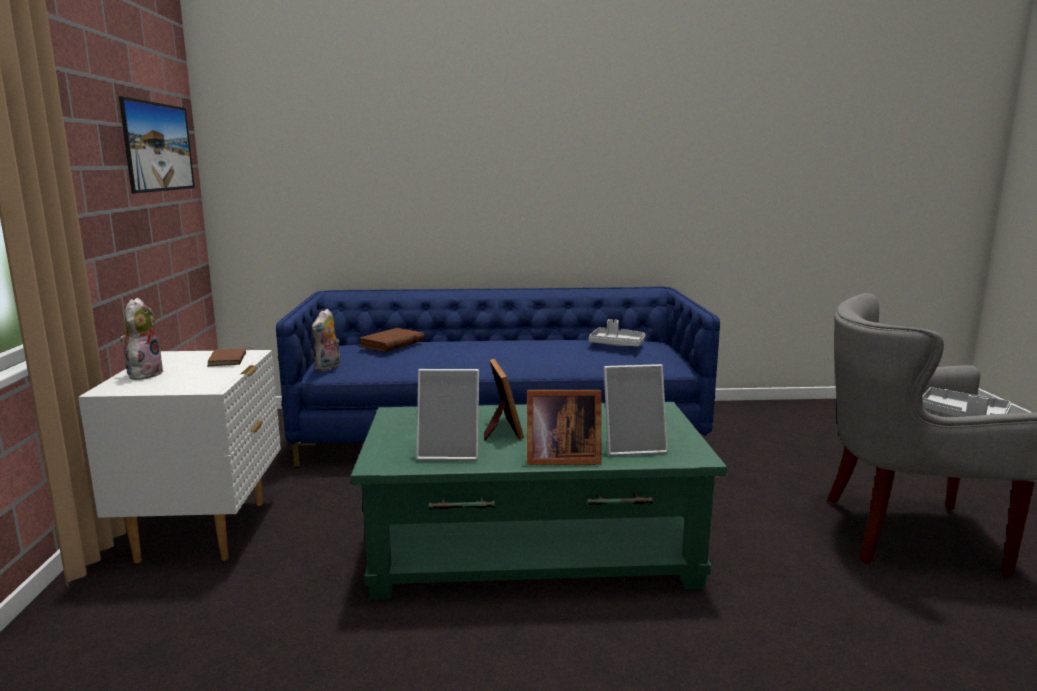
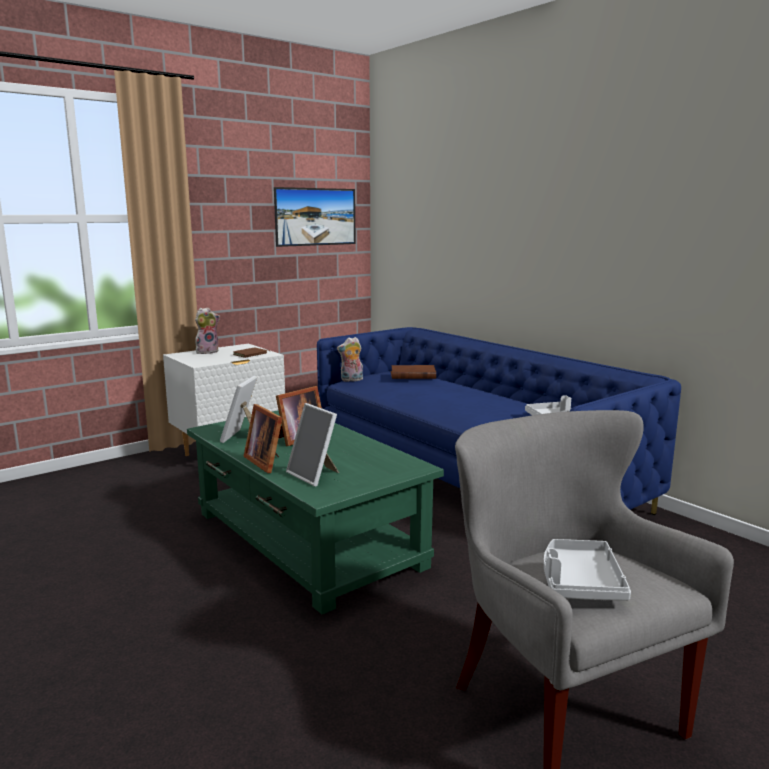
camera: 55 degrees right, 0 degrees up
picture frame [416,369,479,461] -> picture frame turned 45 degrees clockwise [220,376,257,443]

